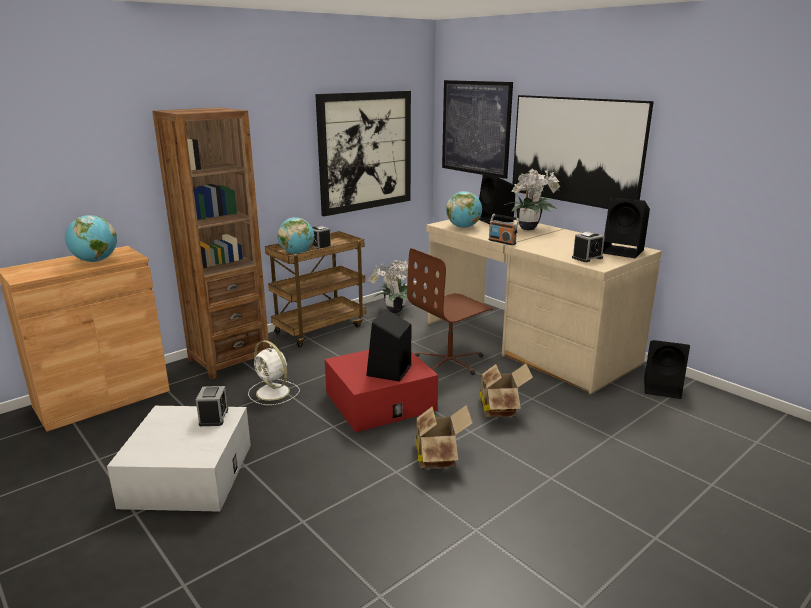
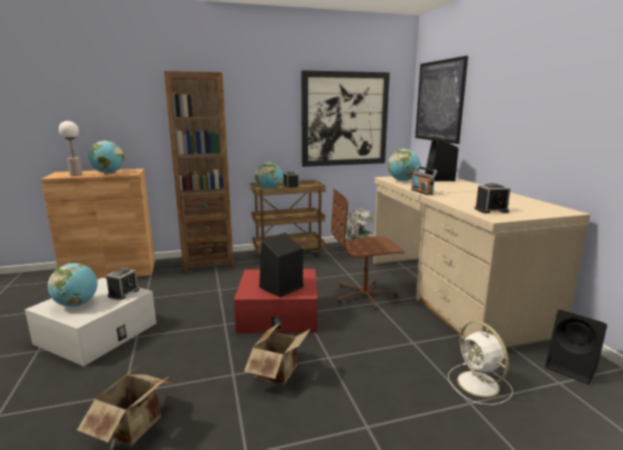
camera: 25 degrees right, 5 degrees down
white fan [248,340,300,405] -> white fan moved to [448,321,513,405]
cardboard box [479,364,533,418] -> cardboard box moved to [77,368,172,445]
potted plant [505,168,560,230] -> none
picture [512,95,654,209] -> none
black speaker [603,197,650,258] -> none
none -> globe [47,263,98,307]
none -> table lamp [59,121,83,176]

